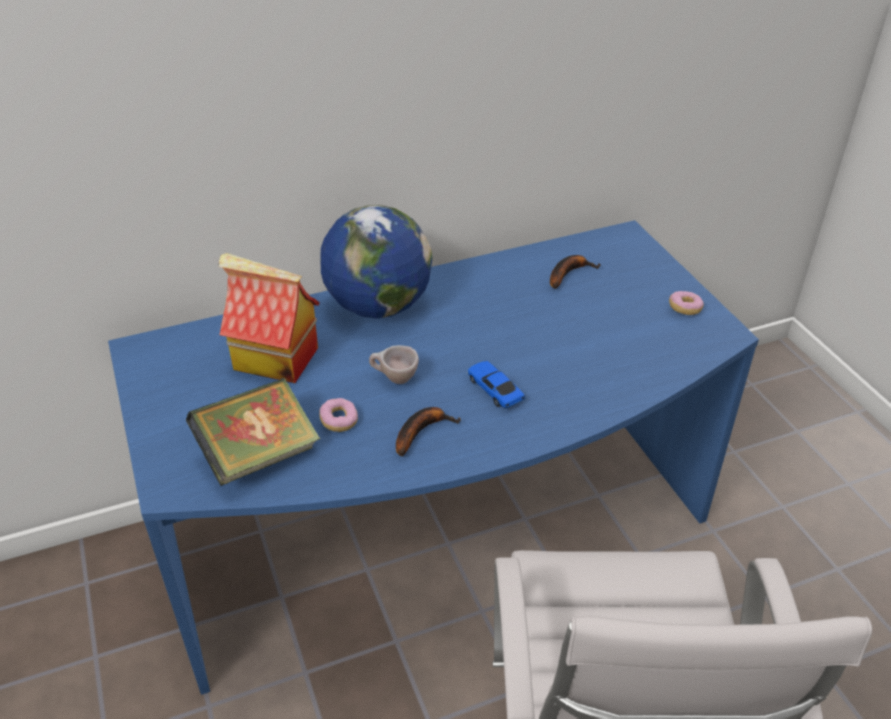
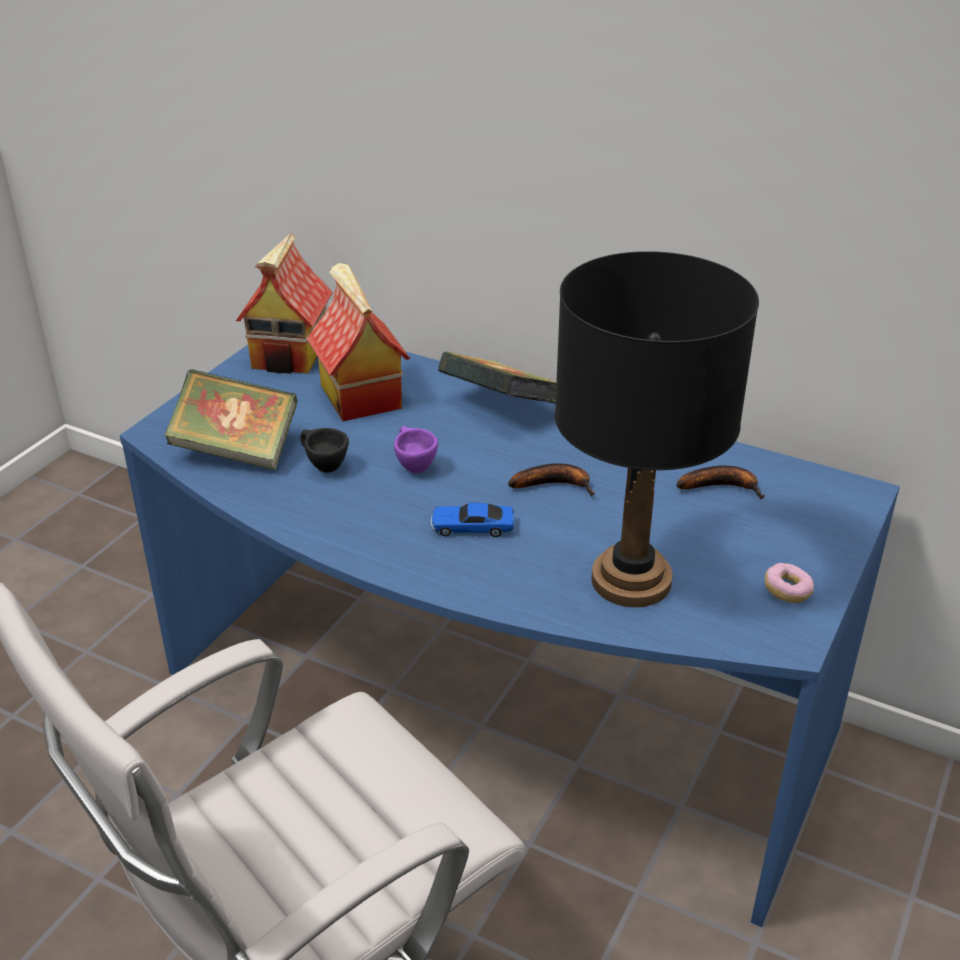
camera: 50 degrees right, 5 degrees down
globe [320,205,432,318] -> book [438,352,556,403]
donut [320,398,358,432] -> black cup [300,428,349,473]
beige cup [369,345,419,384] -> purple cup [394,426,438,473]
banana [396,407,461,457] -> banana moved to [508,463,595,497]
toy car [467,361,525,409] -> toy car turned 105 degrees counterclockwise [431,502,514,537]
none -> toy house [236,233,333,374]
none -> black table lamp [554,251,759,607]

